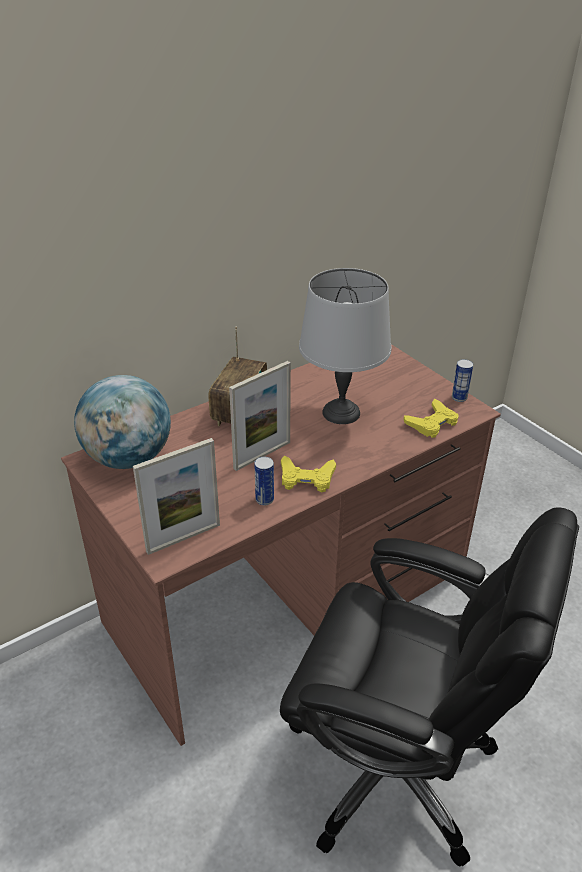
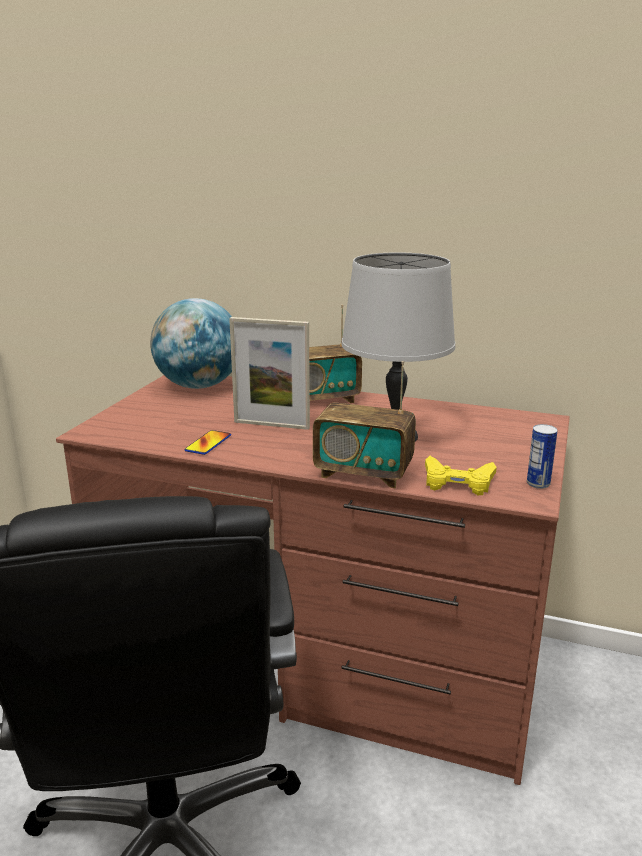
camera: 55 degrees right, 15 degrees down
picture frame [133,438,220,555] -> none
can [254,457,274,505] -> phone [185,430,231,455]
yellow game controller [281,455,336,492] -> none
none -> radio [313,361,416,488]

